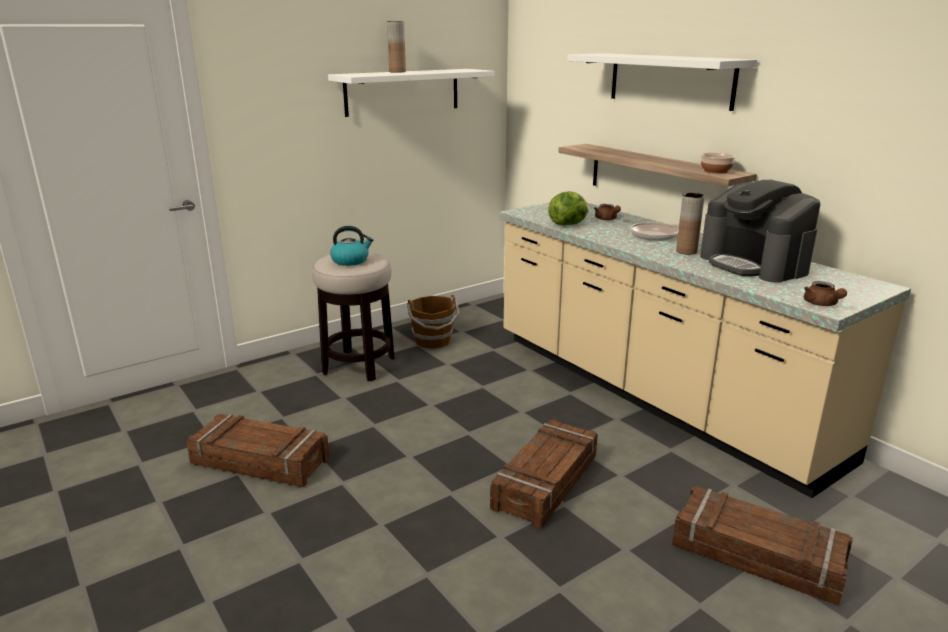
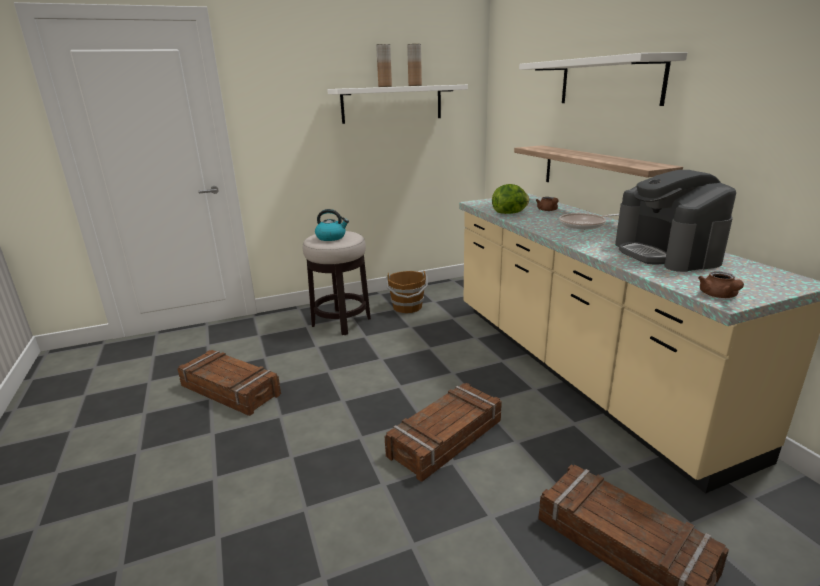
camera: 15 degrees right, 0 degrees up
brown vase [676,193,705,255] -> brown vase moved to [407,44,422,86]
bowl [701,153,735,174] -> none

